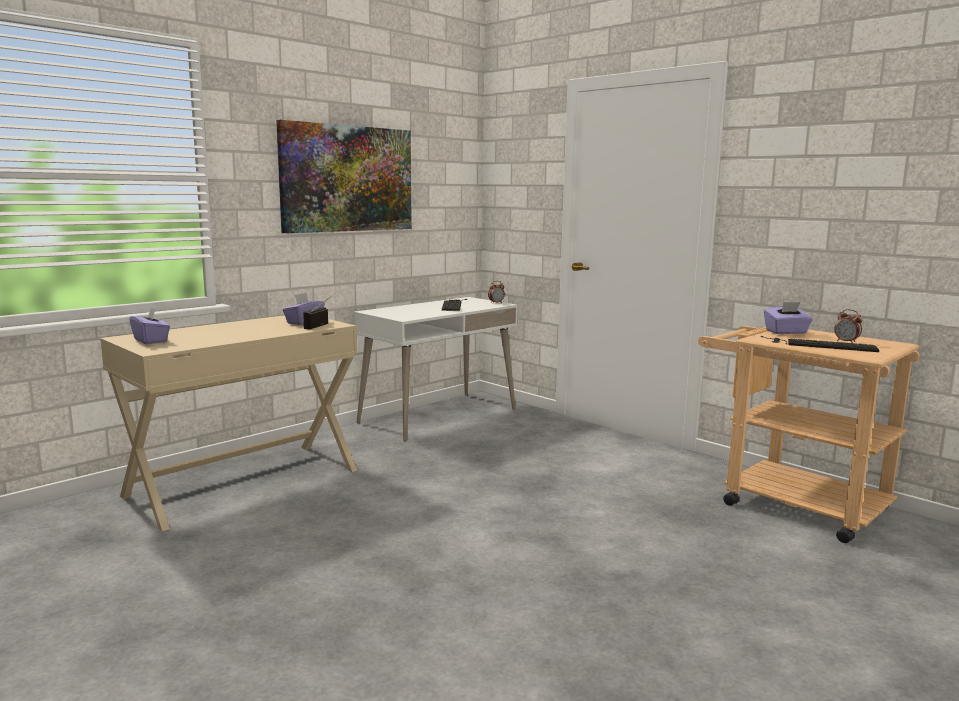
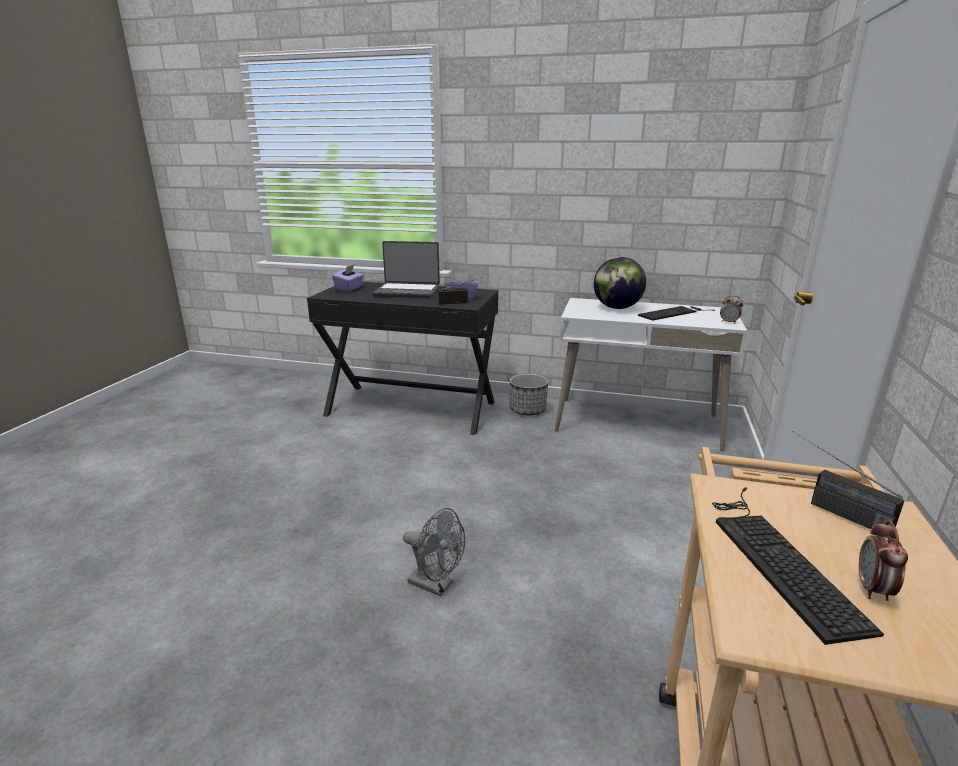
camera: 60 degrees right, 10 degrees up
beige desk [100,315,357,532] -> black desk [307,282,498,435]
picture [276,120,411,233] -> none
purple tissue box [764,302,813,334] -> radio [792,431,904,529]
none -> laptop [372,241,440,298]
none -> grey fan [403,508,465,596]
none -> planter [510,374,548,415]
none -> globe [594,257,646,309]

